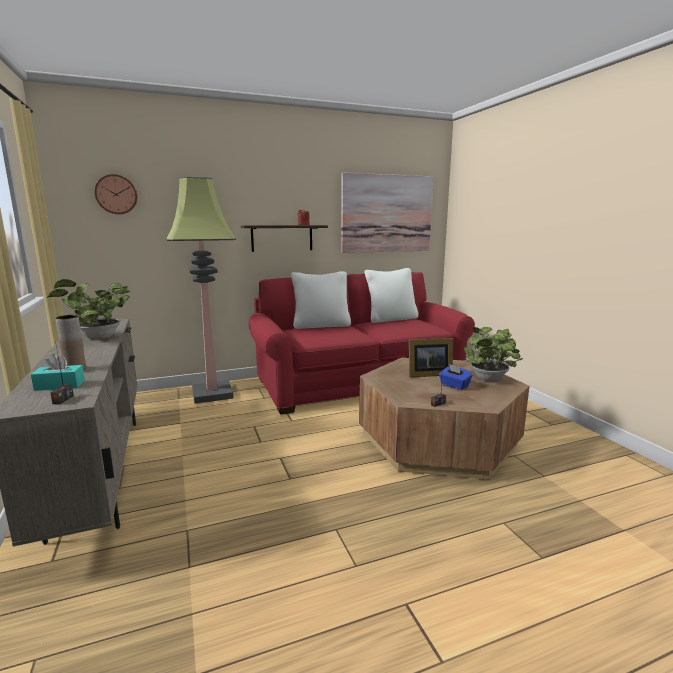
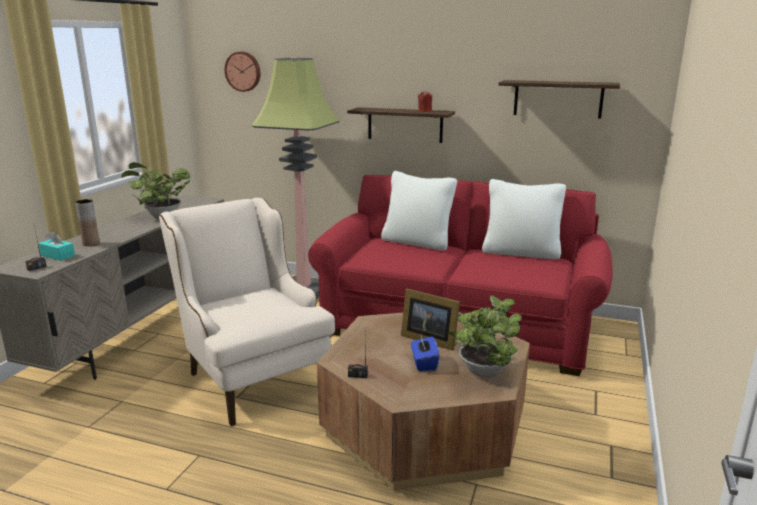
camera: 40 degrees right, 5 degrees up
picture [341,173,433,253] -> shelf [498,80,620,119]
none -> beige armchair [159,198,335,426]

